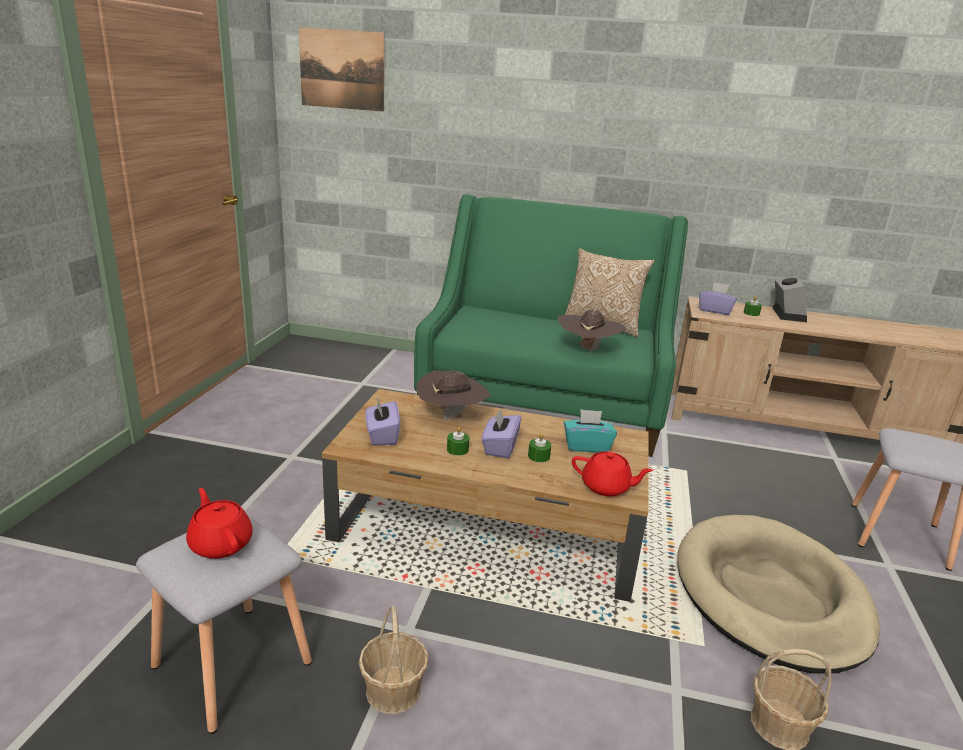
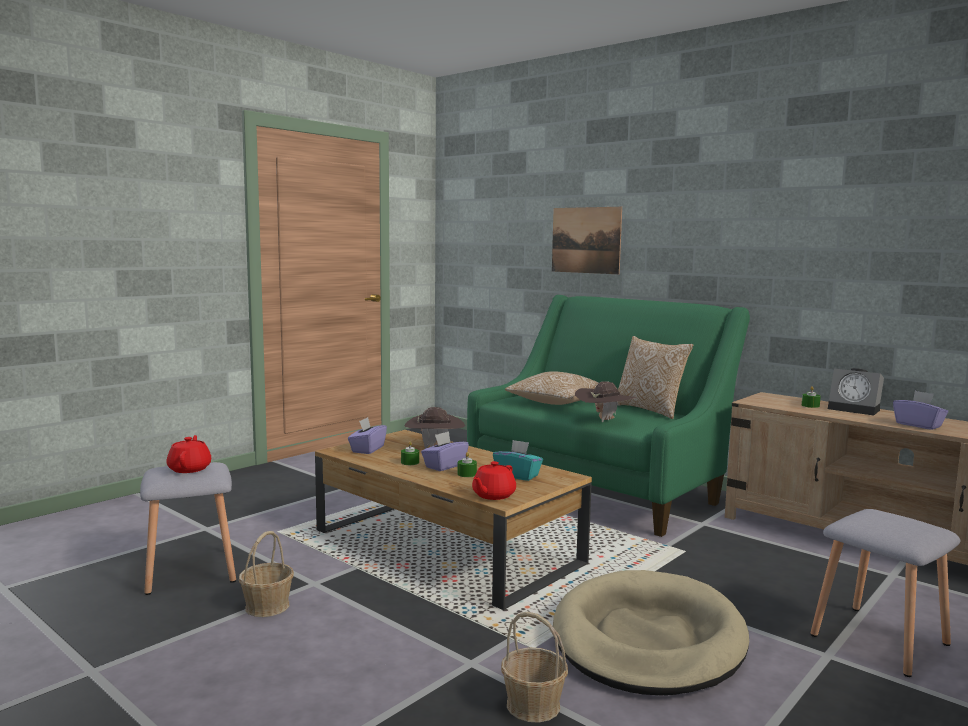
camera: 30 degrees right, 15 degrees down
picture [299,27,385,112] -> picture moved to [552,207,622,274]
red teapot [572,451,653,496] -> red teapot turned 75 degrees clockwise [472,461,516,500]
purple tissue box [699,282,737,315] -> purple tissue box moved to [893,391,948,430]
alarm clock [772,276,807,322] -> alarm clock turned 90 degrees clockwise [828,368,884,415]
none -> pillow [505,371,599,405]

